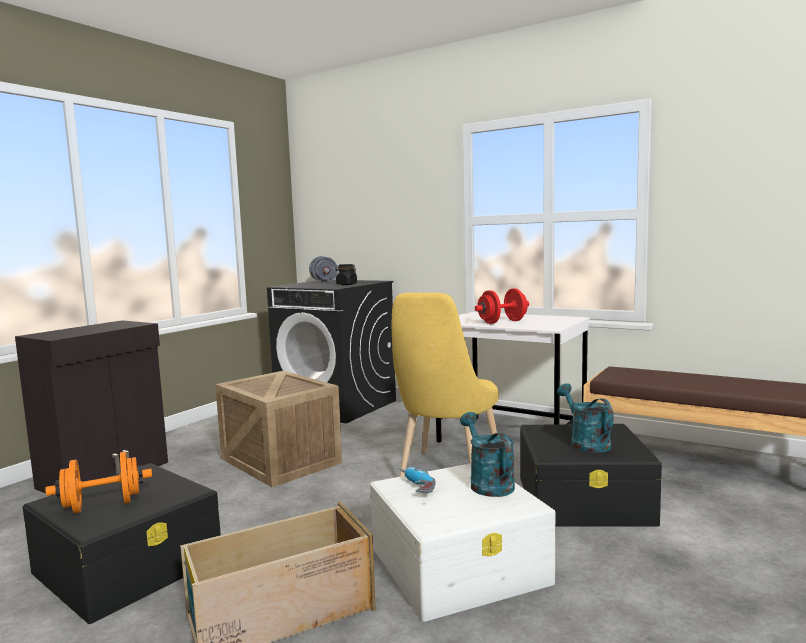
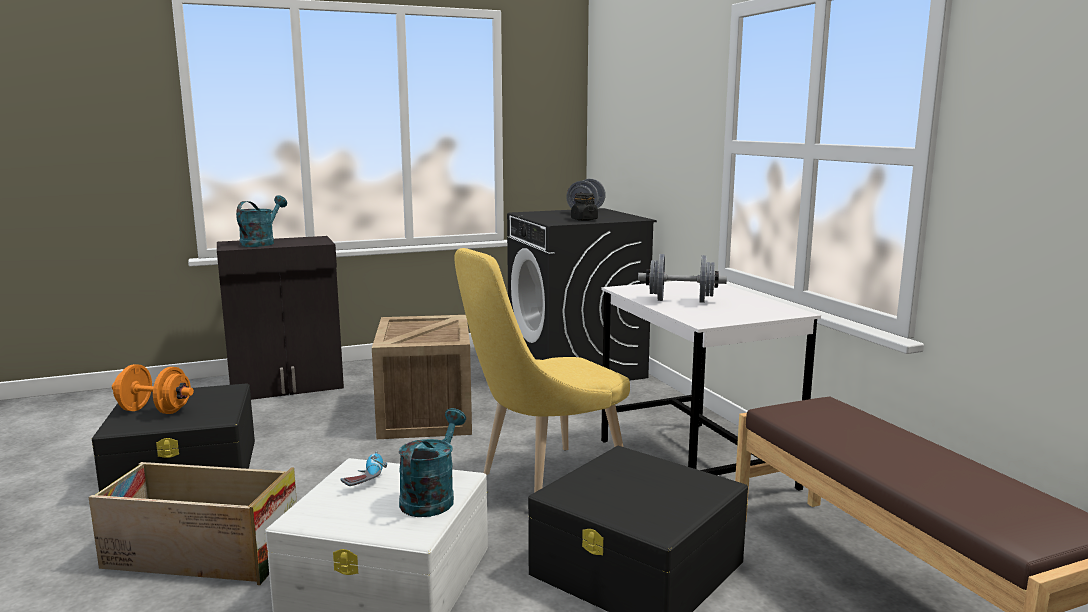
camera: 35 degrees right, 5 degrees up
red dumbbell [475,288,529,324] -> grey dumbbell [638,254,727,303]
turquoise watering can [557,383,614,453] -> turquoise watering can moved to [236,195,287,247]

